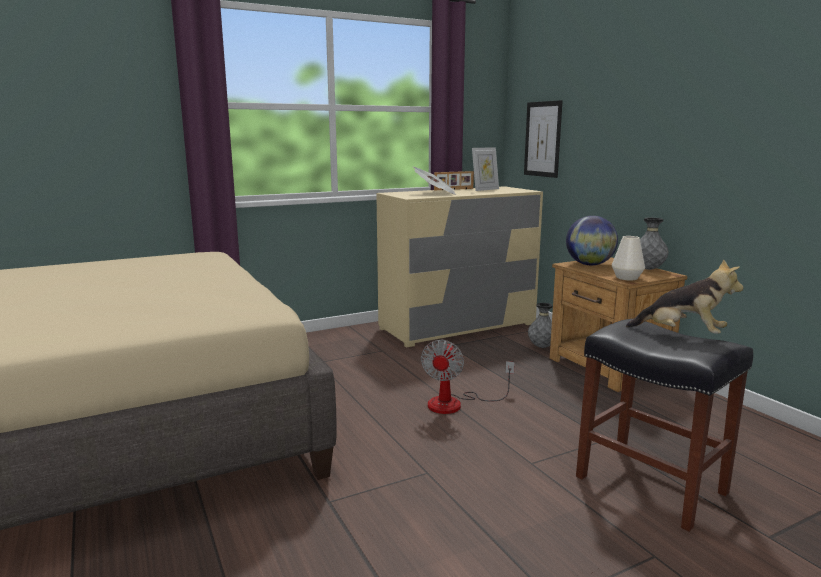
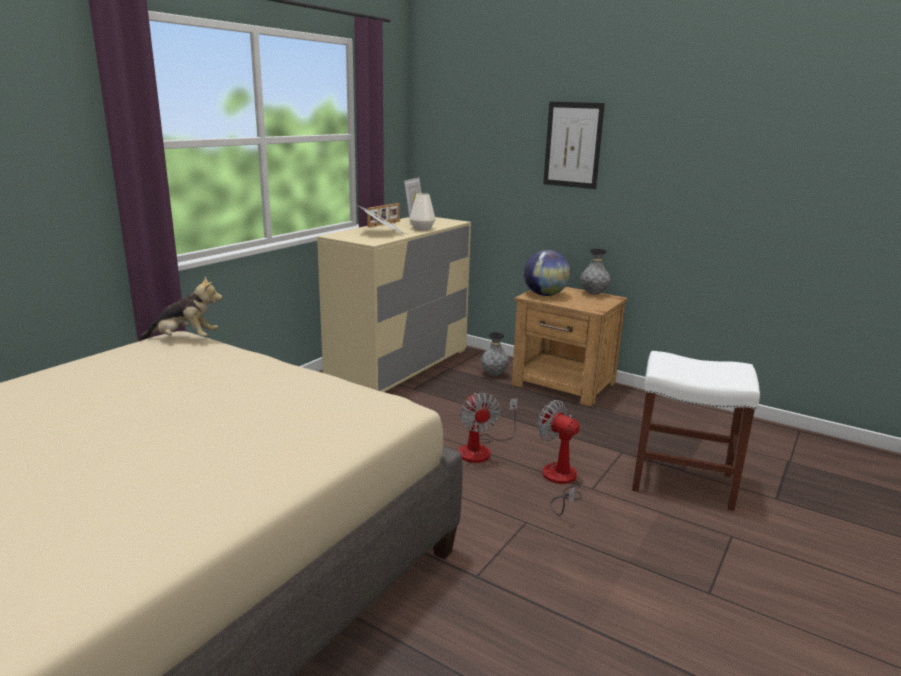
camera: 30 degrees left, 5 degrees up
picture [524,100,563,178] -> picture moved to [543,102,605,189]
black stool [576,319,753,532] -> white stool [632,351,760,511]
white vase [612,236,645,280] -> white vase moved to [410,193,436,230]
plush toy [626,259,744,334] -> plush toy moved to [139,277,223,340]
none -> fan [537,400,582,516]

